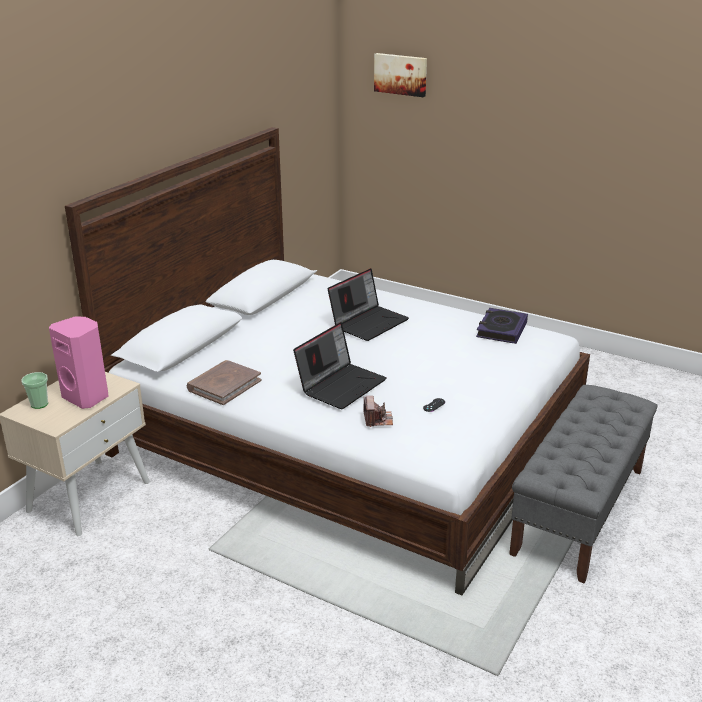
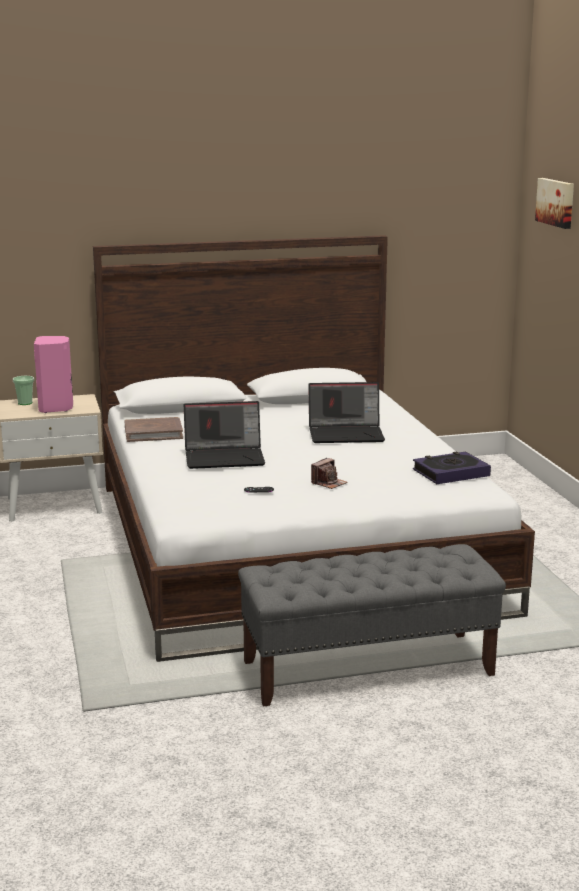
camera: 45 degrees right, 10 degrees down
camera [364,396,393,427] -> camera moved to [311,458,348,489]

